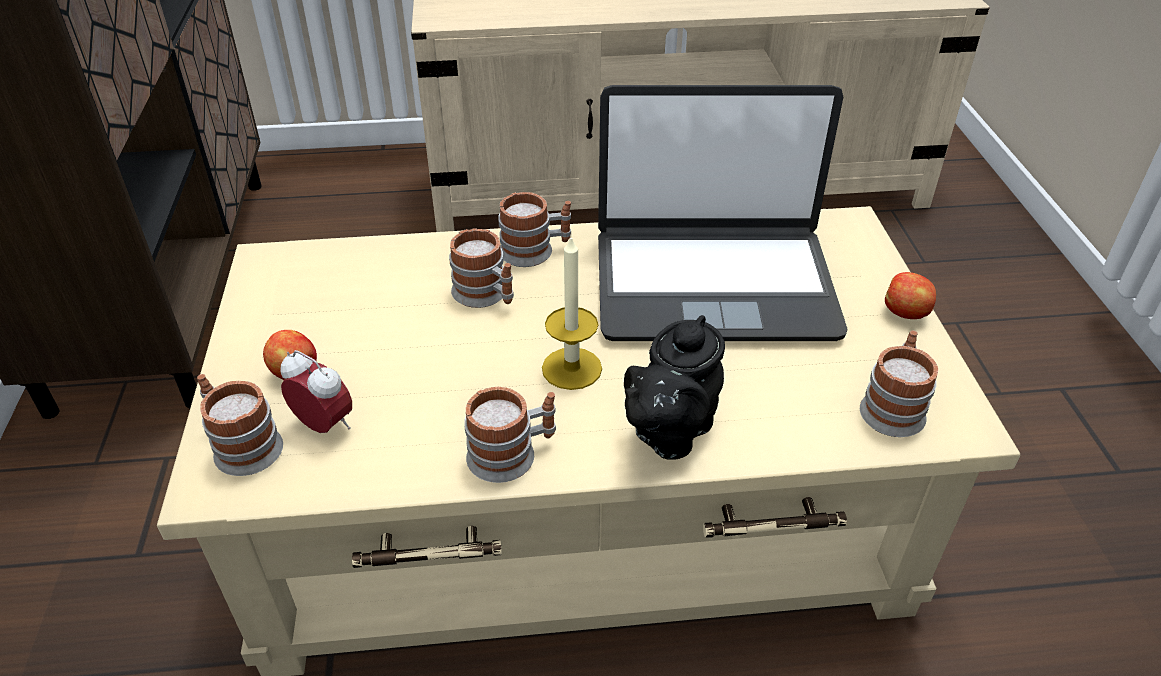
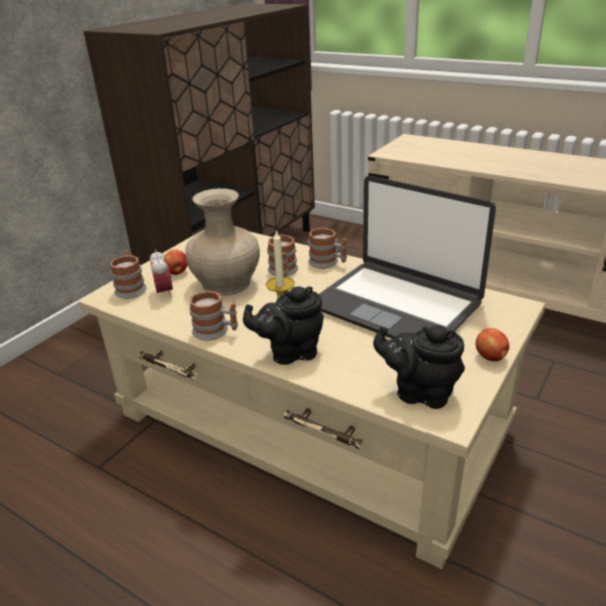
camera: 40 degrees right, 10 degrees down
mug [860,331,938,437] -> black teapot [373,325,465,409]
none -> beige vase [185,188,260,296]

